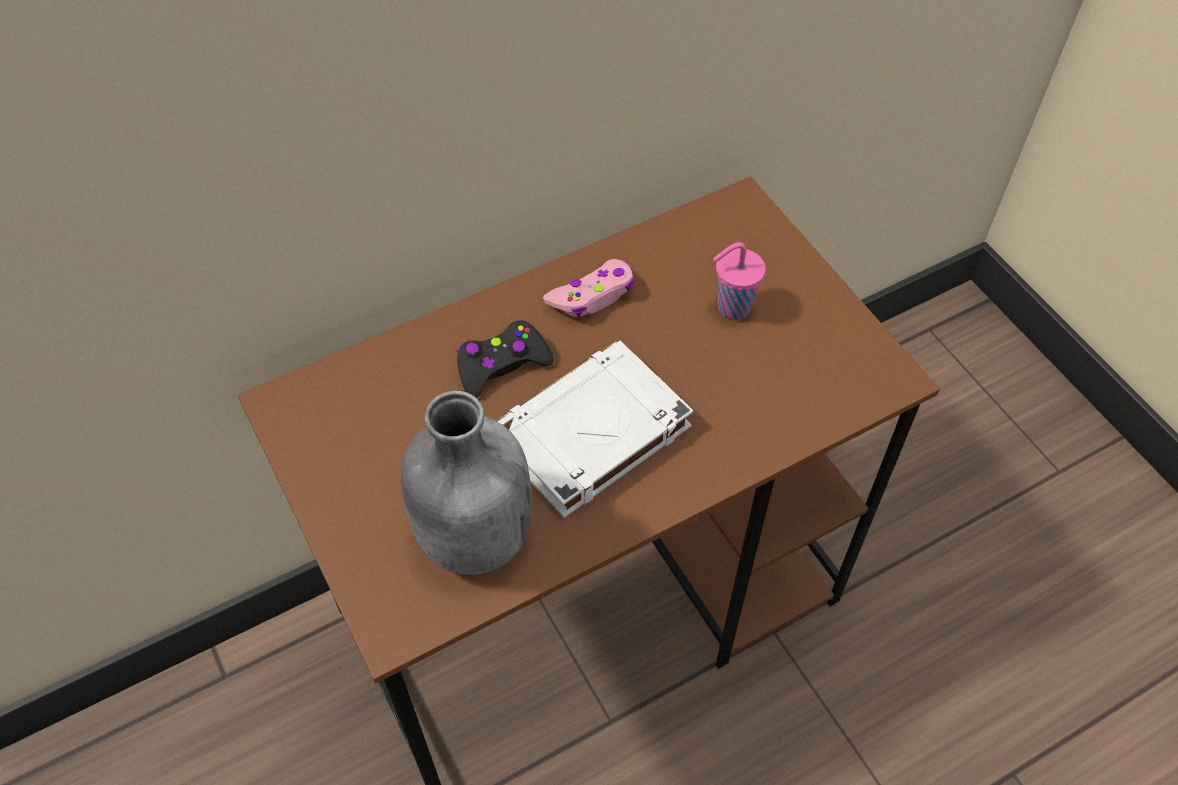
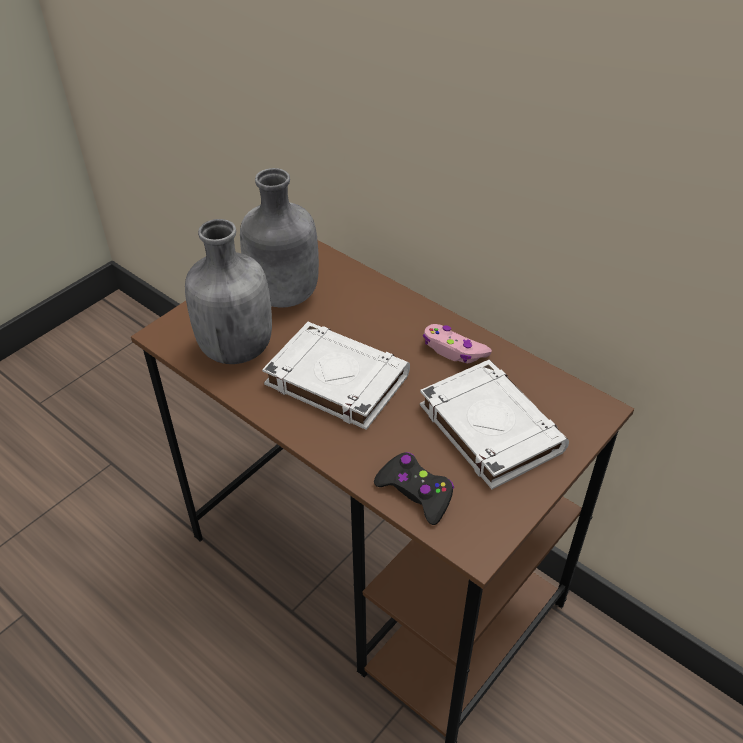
camera: 70 degrees right, 10 degrees down
black game controller [457,320,554,398] -> black game controller moved to [374,452,454,525]
pink cup [713,242,766,320] -> white book [420,360,569,489]
none -> grey bottle [240,168,319,308]

